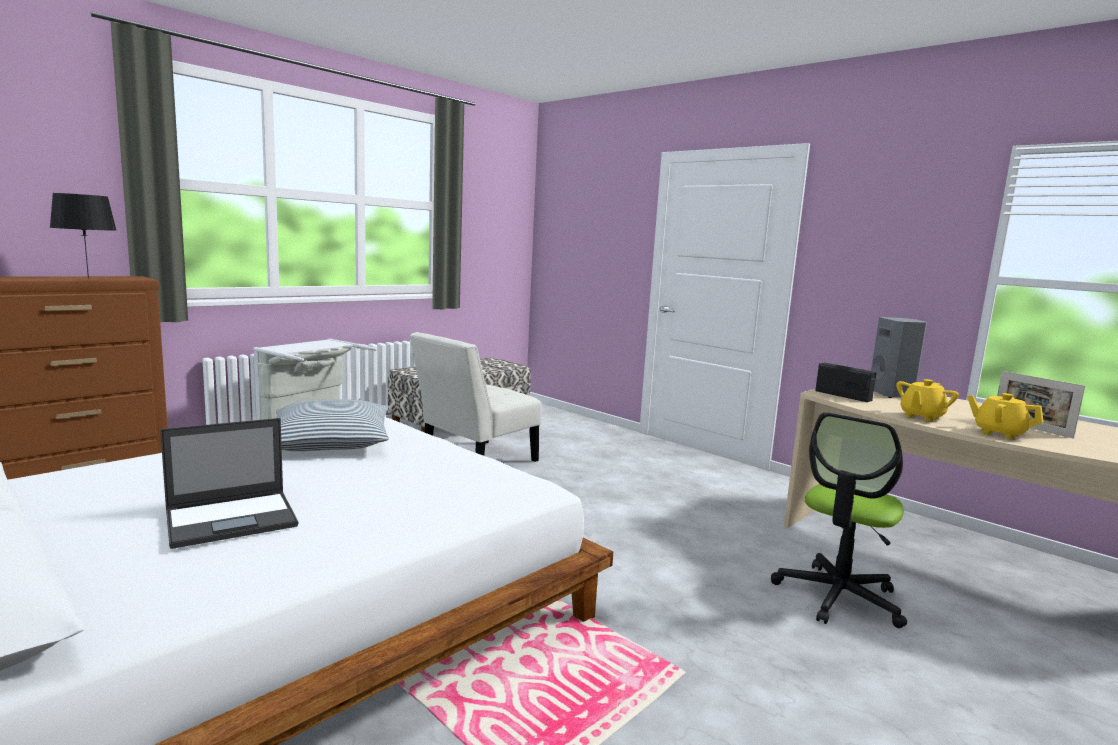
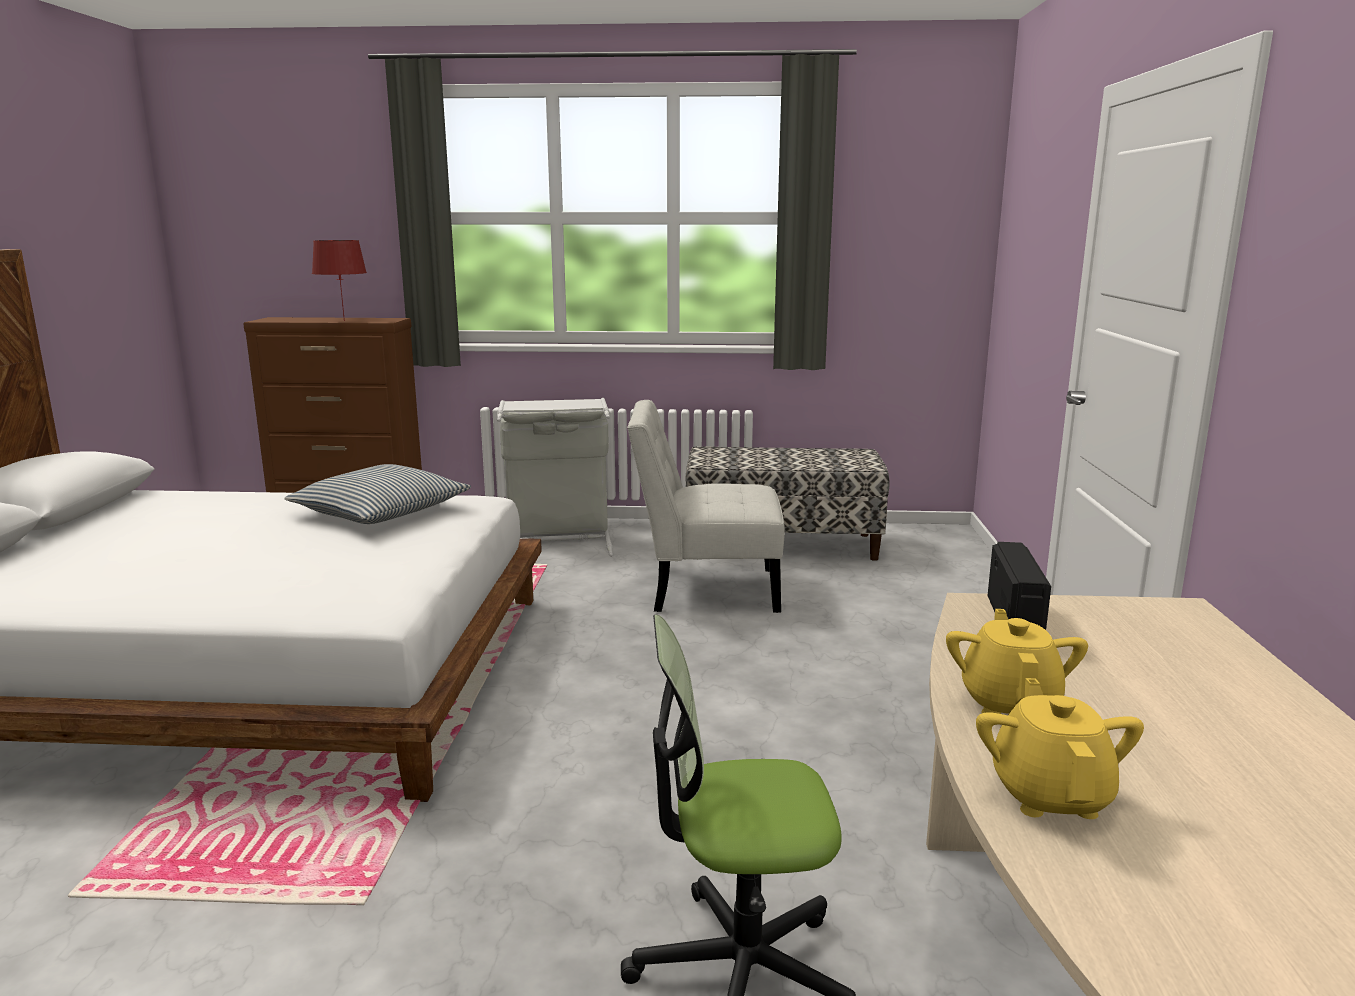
camera: 50 degrees right, 5 degrees up
black table lamp [50,193,116,279] -> red table lamp [312,240,367,321]
laptop [160,418,298,549] -> none
grey speaker [871,317,927,398] -> none
yellow teapot [896,379,959,422] -> yellow teapot turned 90 degrees clockwise [946,609,1088,714]
picture frame [997,371,1085,438] -> none

